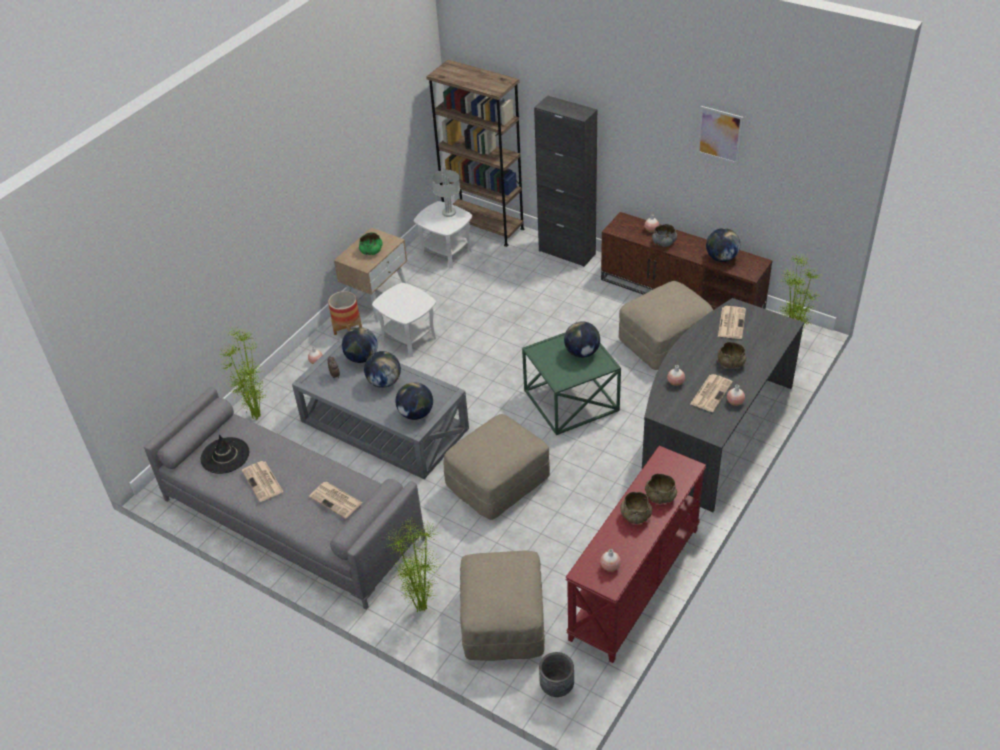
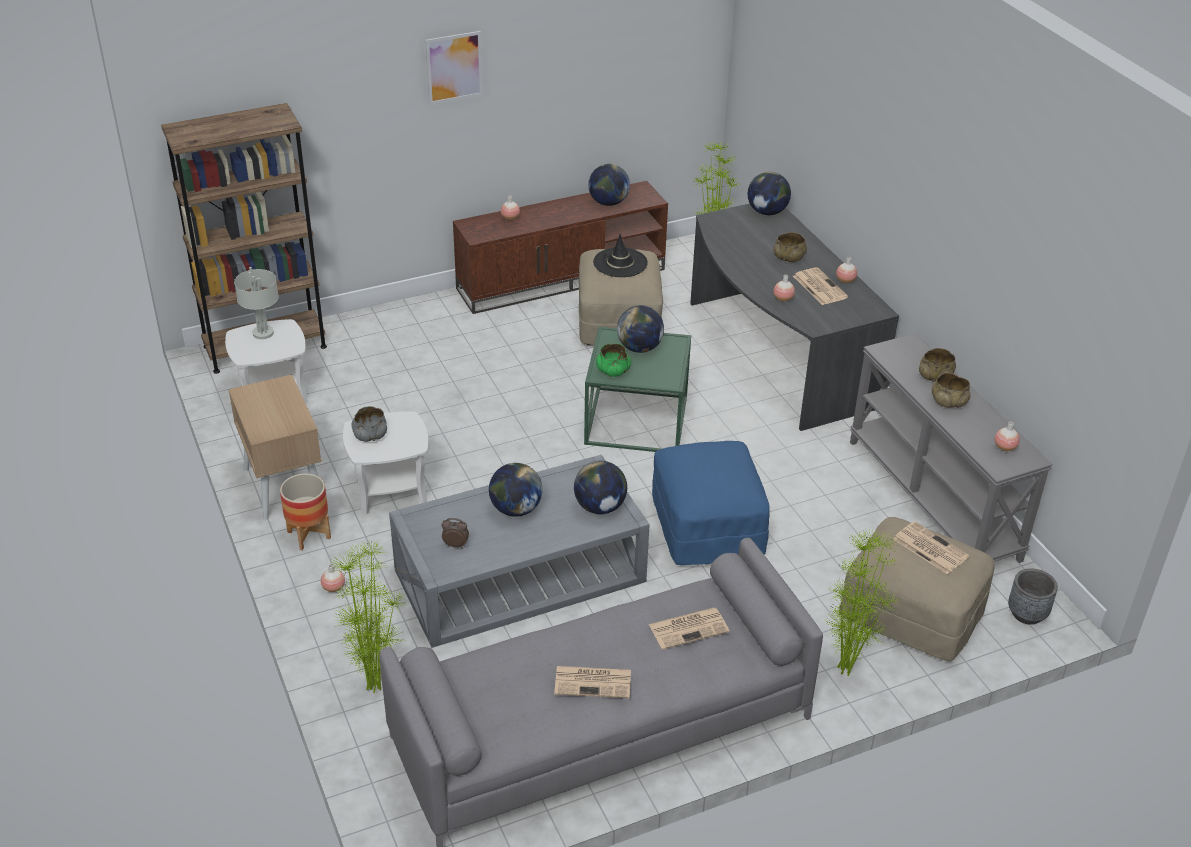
camera: 60 degrees left, 5 degrees down
black hat [201,435,249,474] -> black hat moved to [593,234,648,277]
globe [342,327,378,363] -> globe moved to [748,172,791,215]
green bowl [359,232,383,255] -> green bowl moved to [596,343,631,377]
beige ottoman [444,414,550,520] -> blue ottoman [652,441,770,565]
black cabinet [534,95,597,267] -> none
red console table [565,446,706,663] -> grey console table [850,333,1053,563]
grey bowl [652,224,677,247] -> grey bowl moved to [352,406,387,442]
picture [697,106,743,164] -> picture moved to [425,31,483,105]
newspaper [718,306,746,339] -> newspaper moved to [893,521,969,574]

